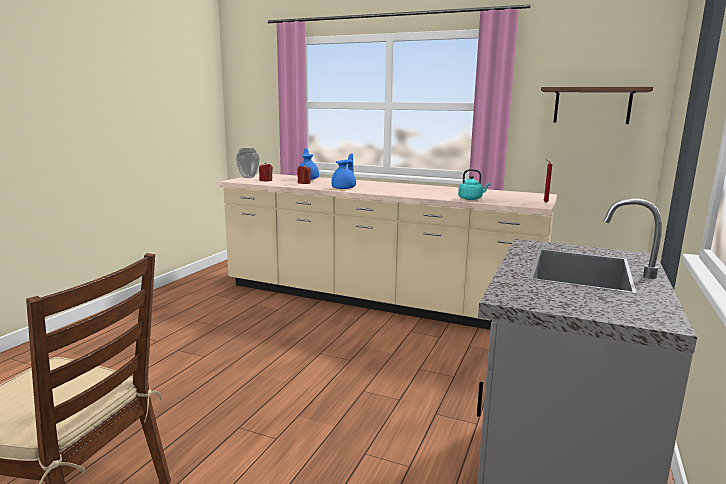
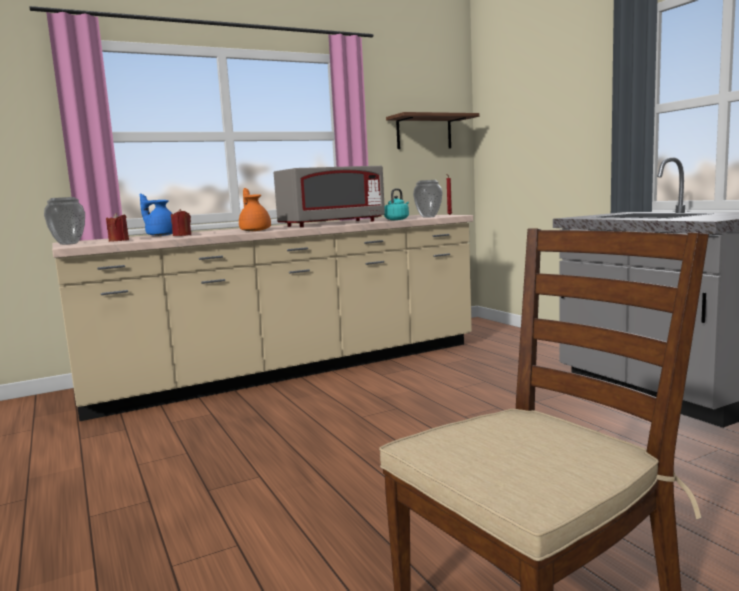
camera: 50 degrees left, 5 degrees down
blue teapot [331,153,356,189] -> orange teapot [239,188,271,231]
none -> grey microwave [274,166,385,227]
none -> vase [413,180,443,218]

